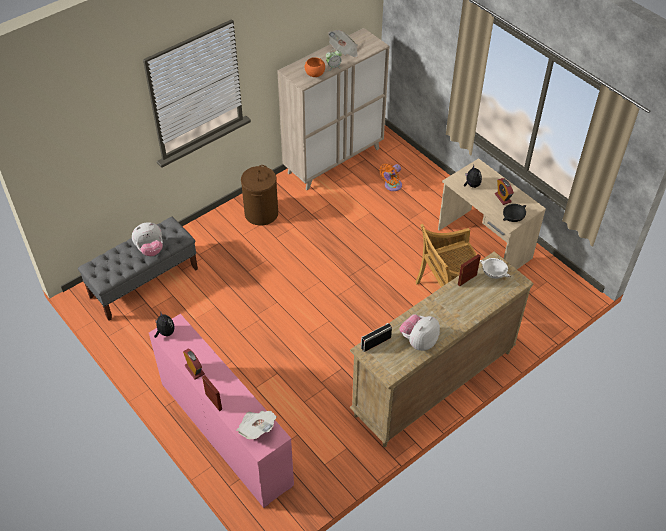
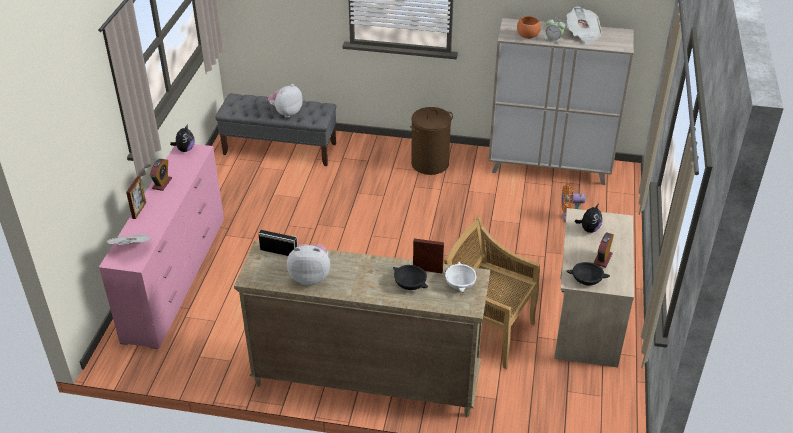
camera: 50 degrees right, 10 degrees down
plush toy [132,222,163,256] -> plush toy turned 105 degrees clockwise [268,84,303,118]
none -> black bowl [393,265,428,290]

